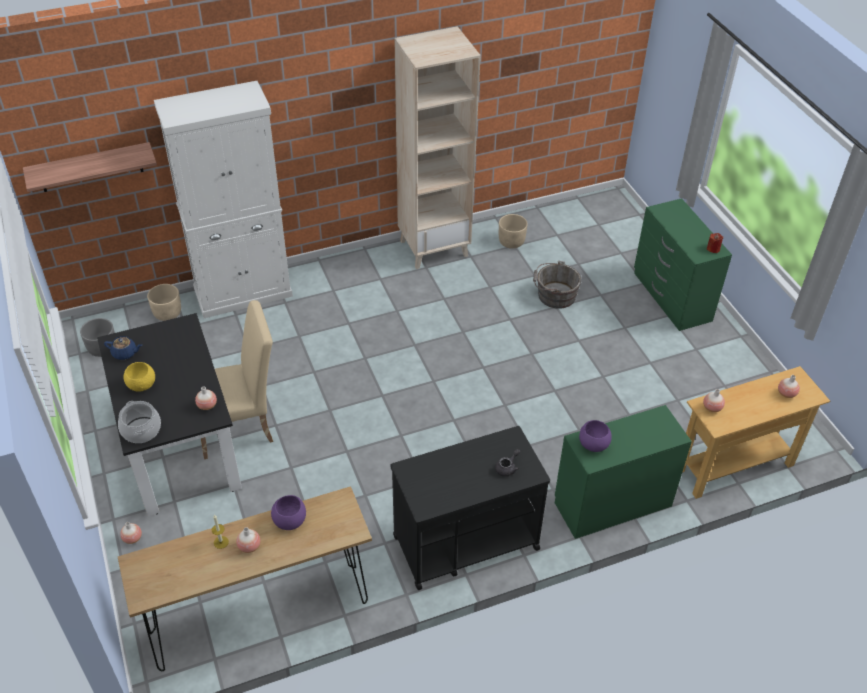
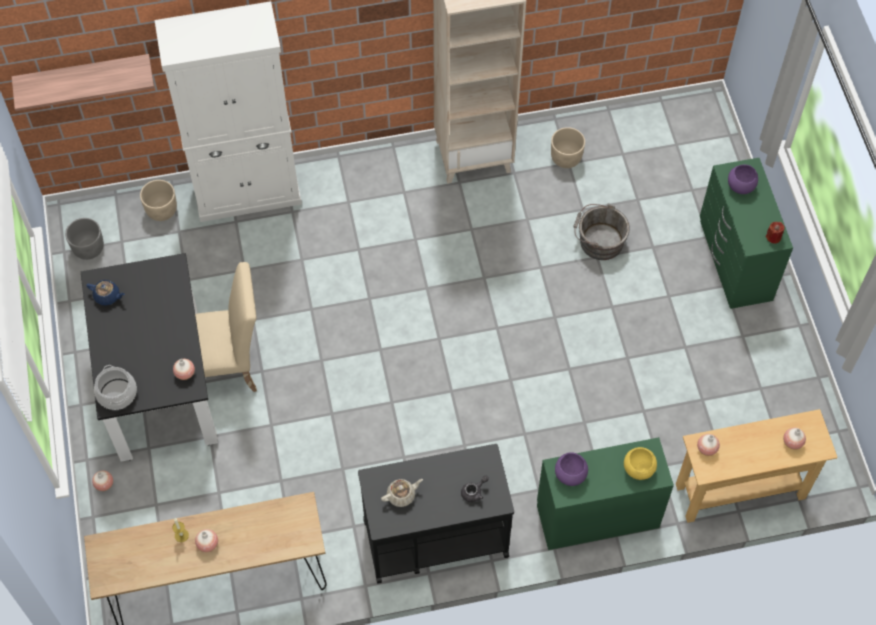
camera: 10 degrees right, 15 degrees up
yellow bowl [123,362,155,392] -> yellow bowl moved to [624,447,657,480]
purple bowl [271,495,306,530] -> purple bowl moved to [728,165,758,194]
none -> beige teapot [381,479,423,507]

